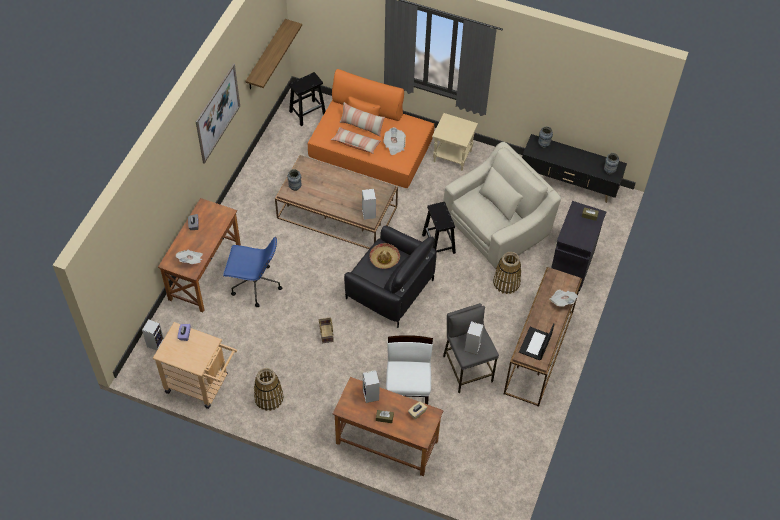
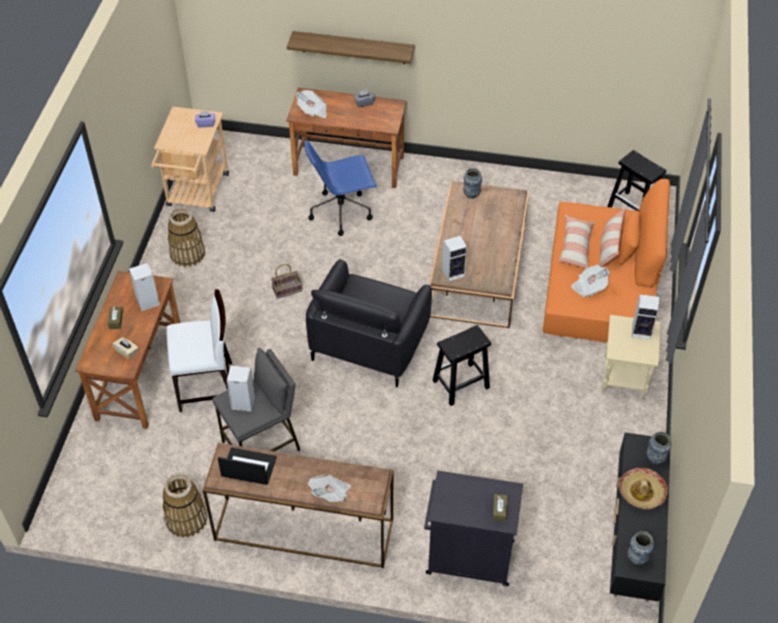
camera: 80 degrees right, 5 degrees down
speaker [142,319,164,351] -> speaker moved to [632,294,659,340]
picture [196,63,240,164] -> none
blue office chair [223,237,282,307] -> blue office chair turned 75 degrees clockwise [304,140,377,236]
shelf [246,19,302,89] -> shelf moved to [287,31,415,64]
hat [369,243,400,269] -> hat moved to [619,468,668,509]
beige armchair [443,142,561,269] -> none
basket [493,252,521,294] -> basket moved to [163,474,207,538]

